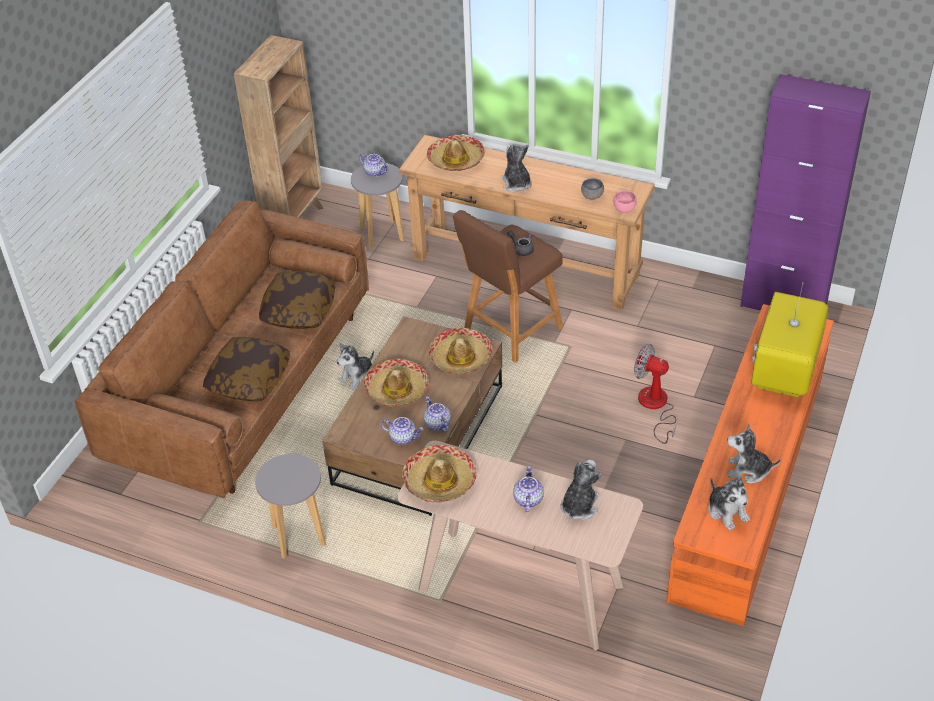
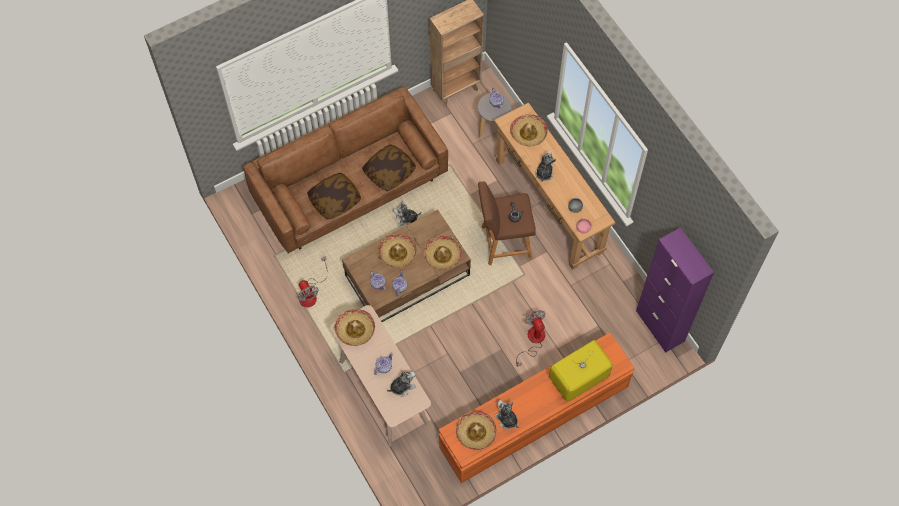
camera: 35 degrees right, 20 degrees up
grey stool [255,454,326,559] -> fan [298,257,327,307]
plush toy [708,477,750,530] -> hat [456,411,497,450]

